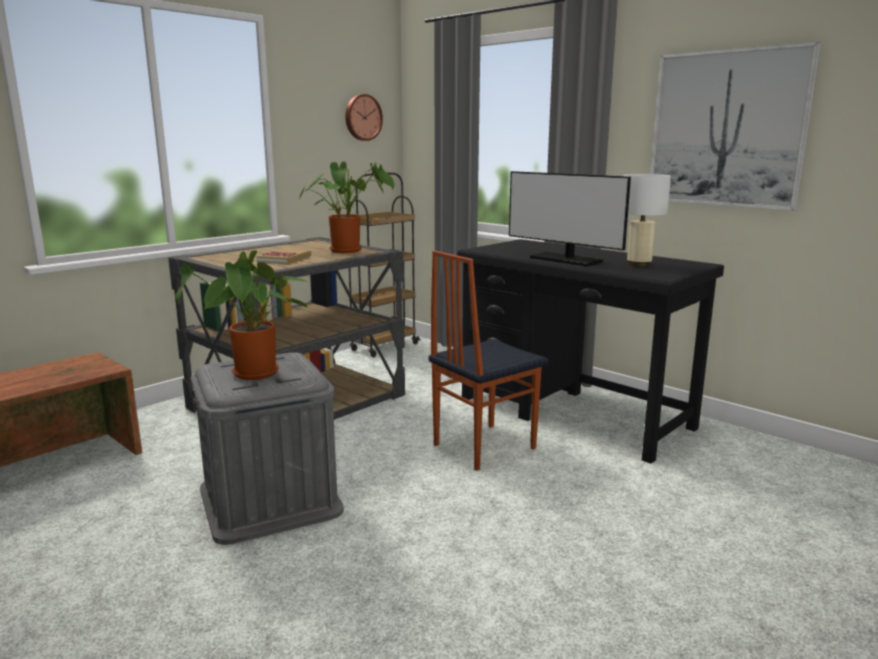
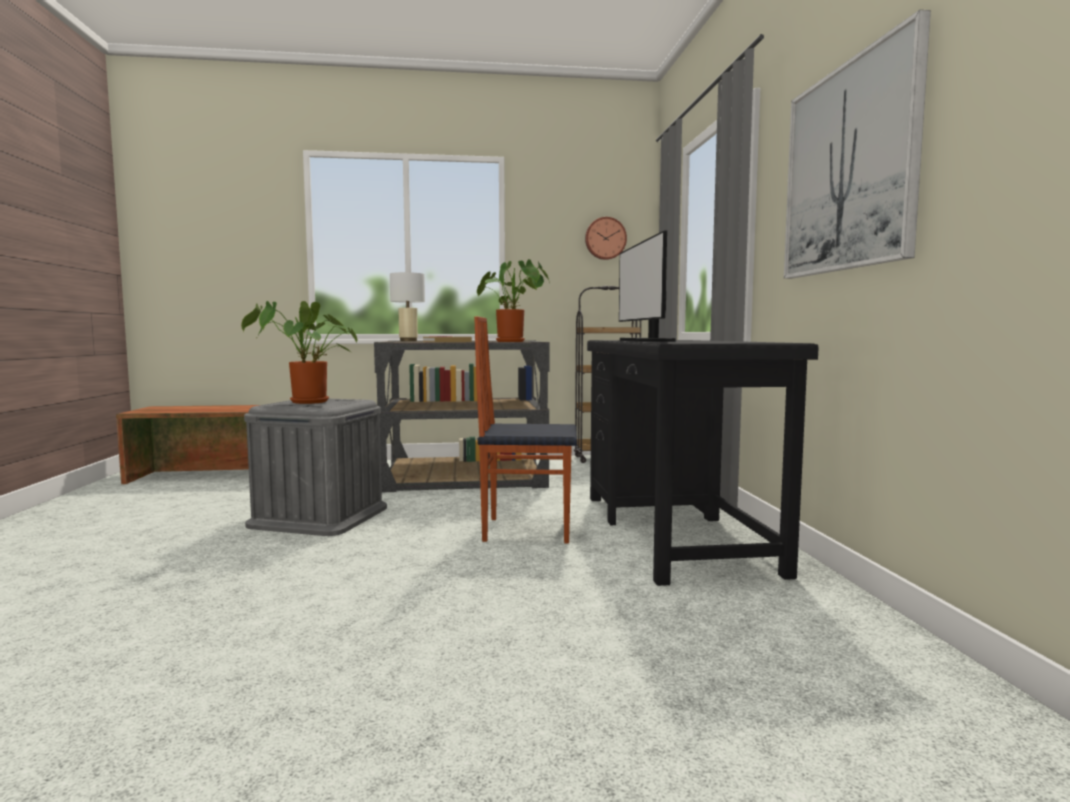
camera: 40 degrees right, 10 degrees down
white table lamp [623,174,671,267] -> white table lamp moved to [390,272,425,341]

